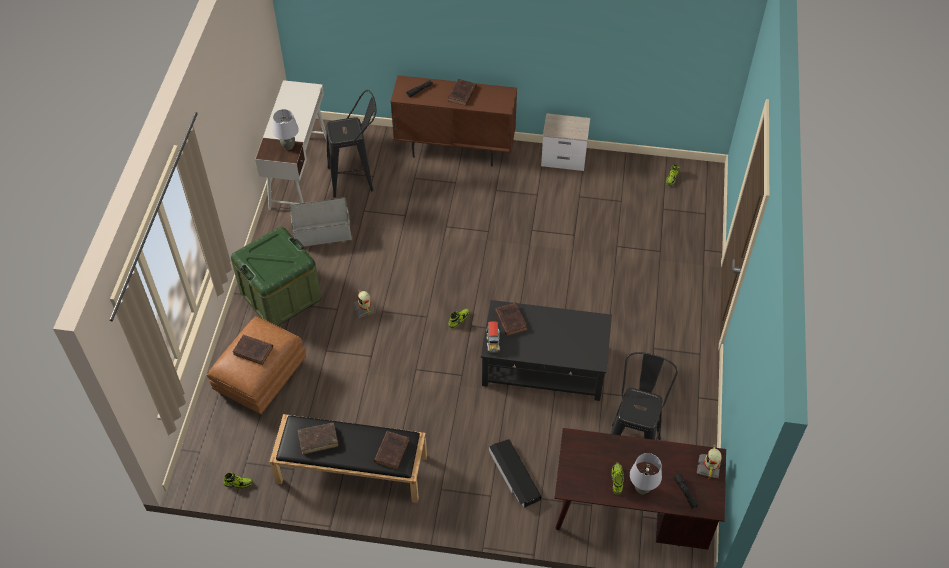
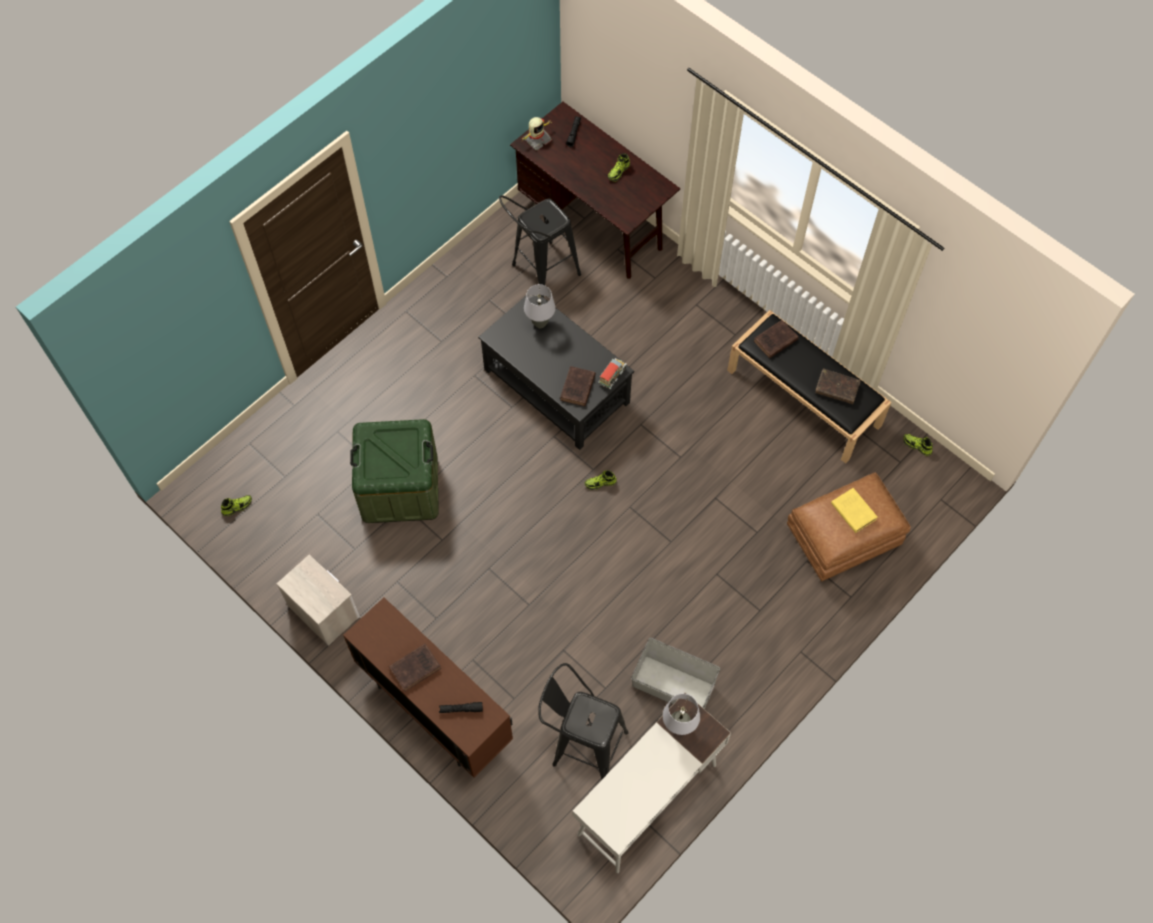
camera: 145 degrees left, 10 degrees up
green storage box [231,227,321,326] -> green storage box moved to [350,419,439,523]
brown book [233,334,273,365] -> yellow book [831,488,877,533]
toy robot [353,289,375,318] -> none
black storage box [489,439,541,508] -> none
grey table lamp [630,453,662,494] -> grey table lamp moved to [524,284,556,328]

